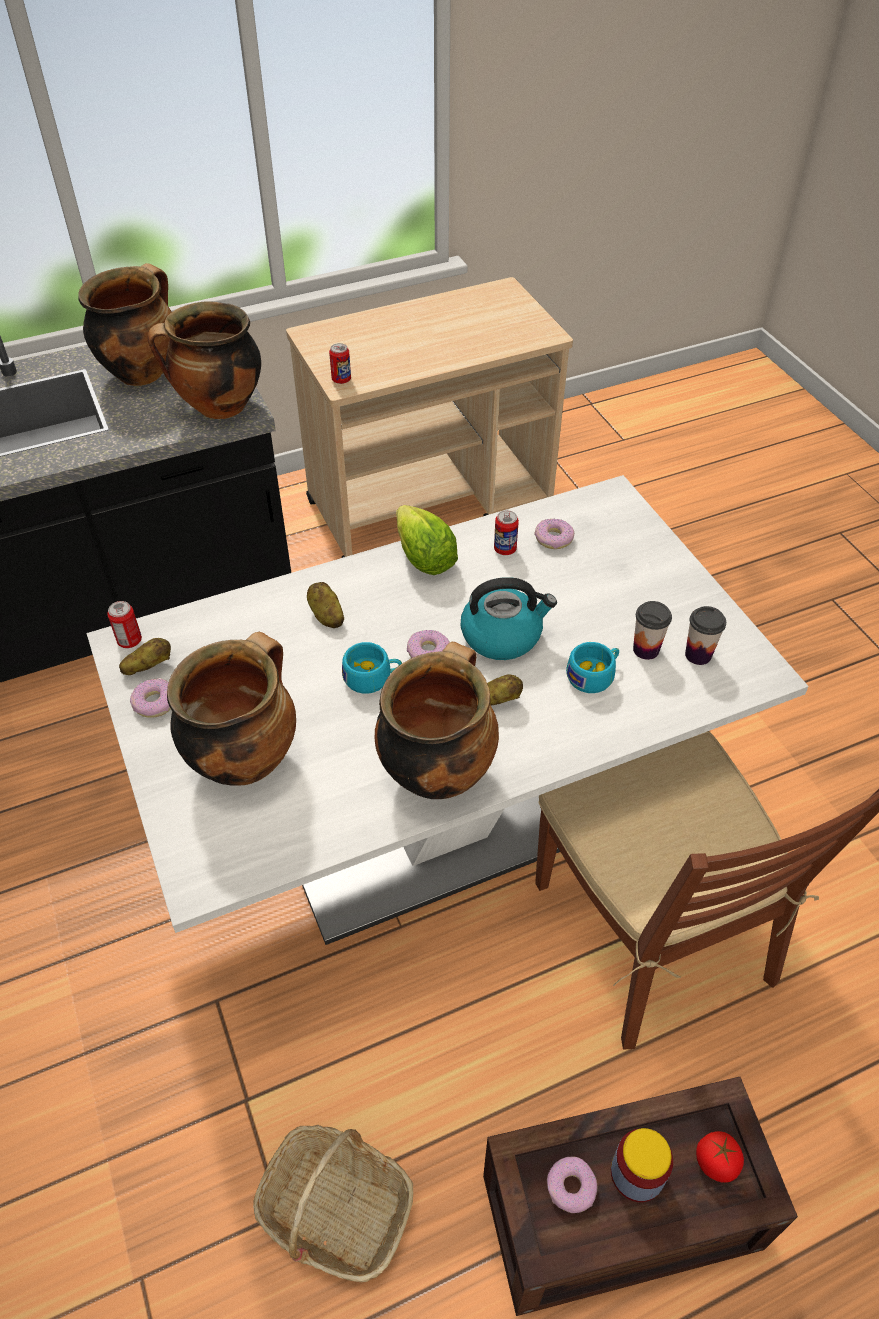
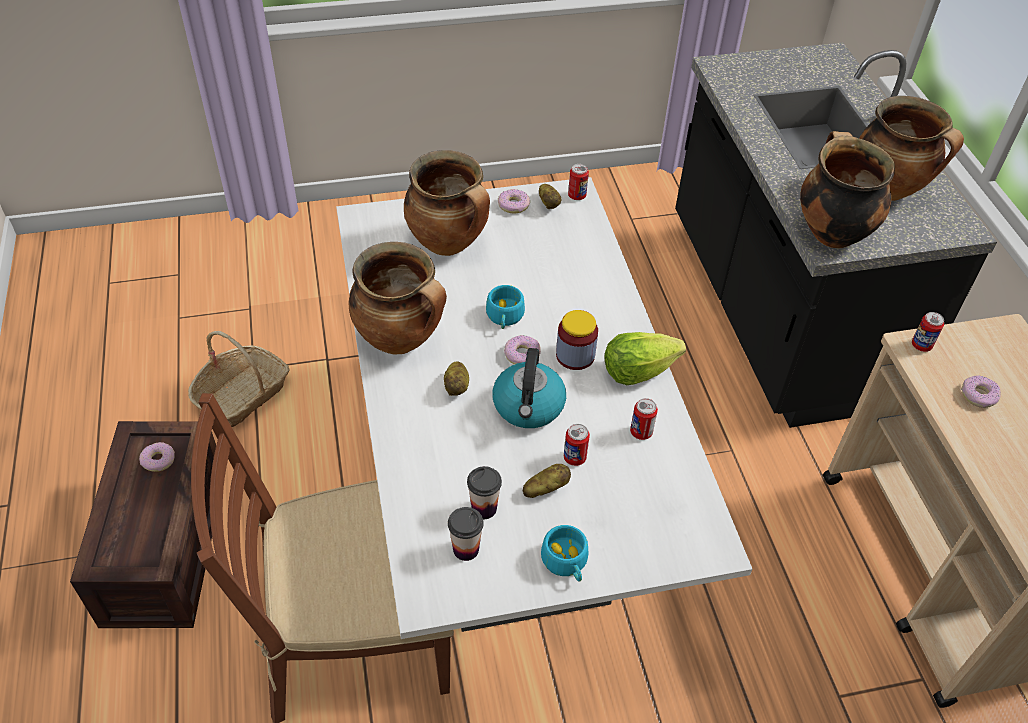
camera: 100 degrees right, 0 degrees up
potato [307,582,344,628] -> potato moved to [523,464,571,498]
donut [535,519,574,549] -> donut moved to [961,376,1001,408]
turquoise cup [566,642,619,693] -> turquoise cup moved to [541,525,588,581]
jar [611,1128,673,1202] -> jar moved to [556,310,598,370]
tomato [696,1131,744,1183] -> none
none -> can [564,424,590,466]

